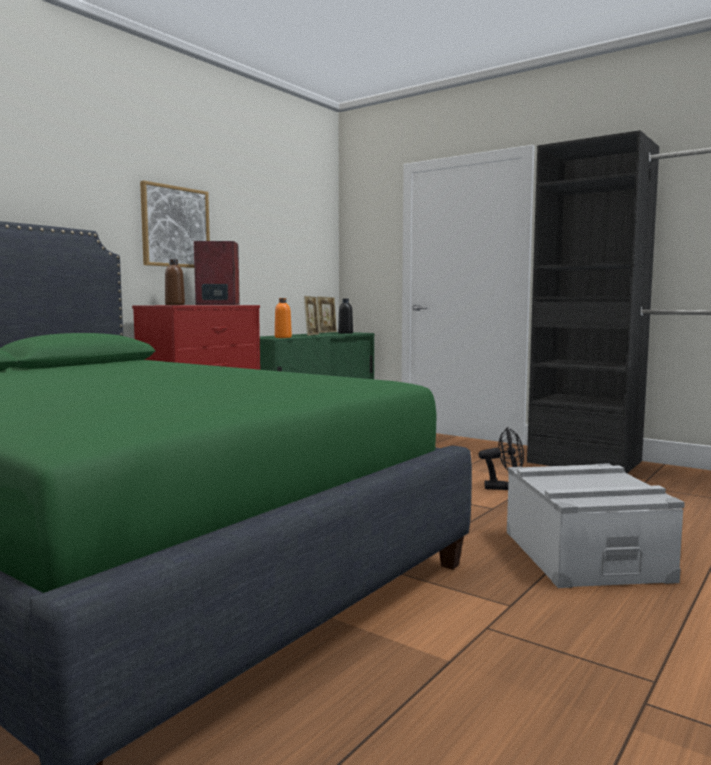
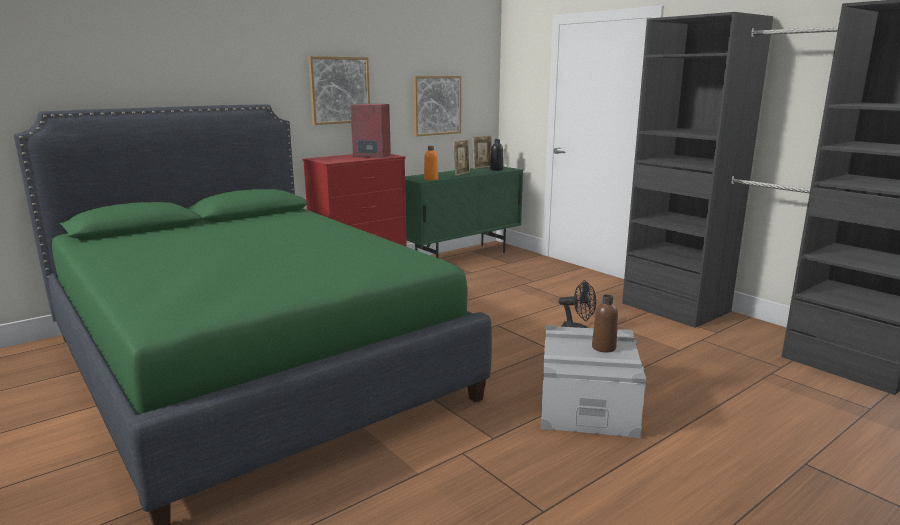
camera: 15 degrees right, 10 degrees up
brown bottle [165,259,185,305] -> brown bottle moved to [592,295,618,352]
none -> picture [413,76,461,137]

